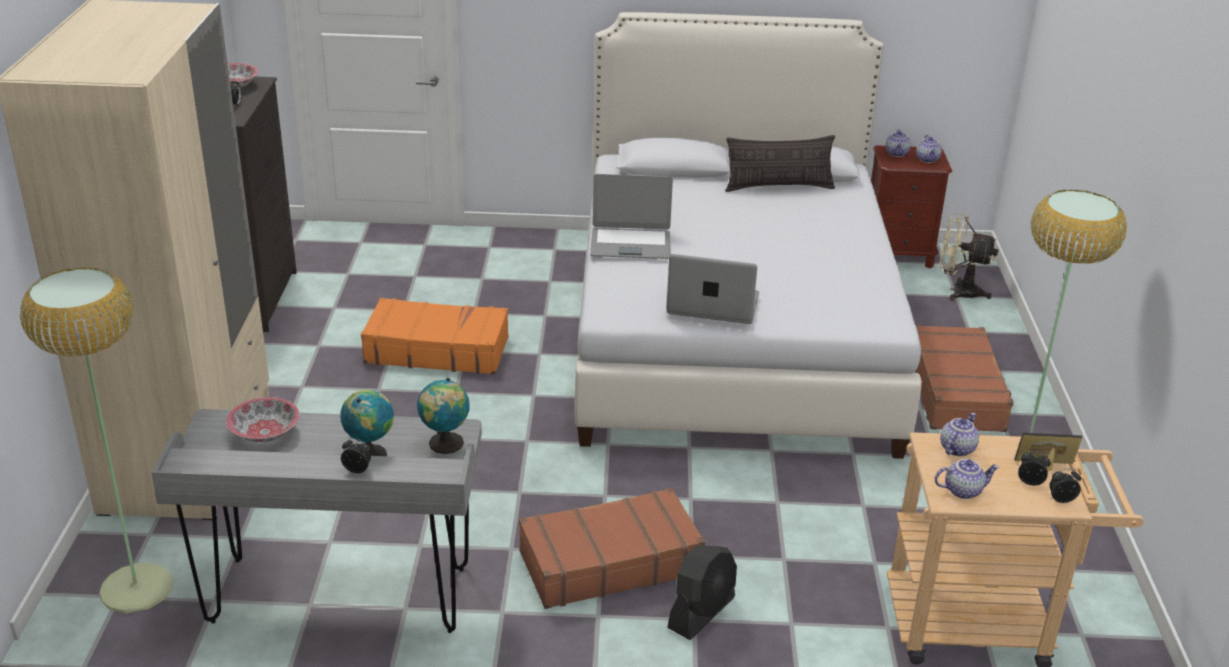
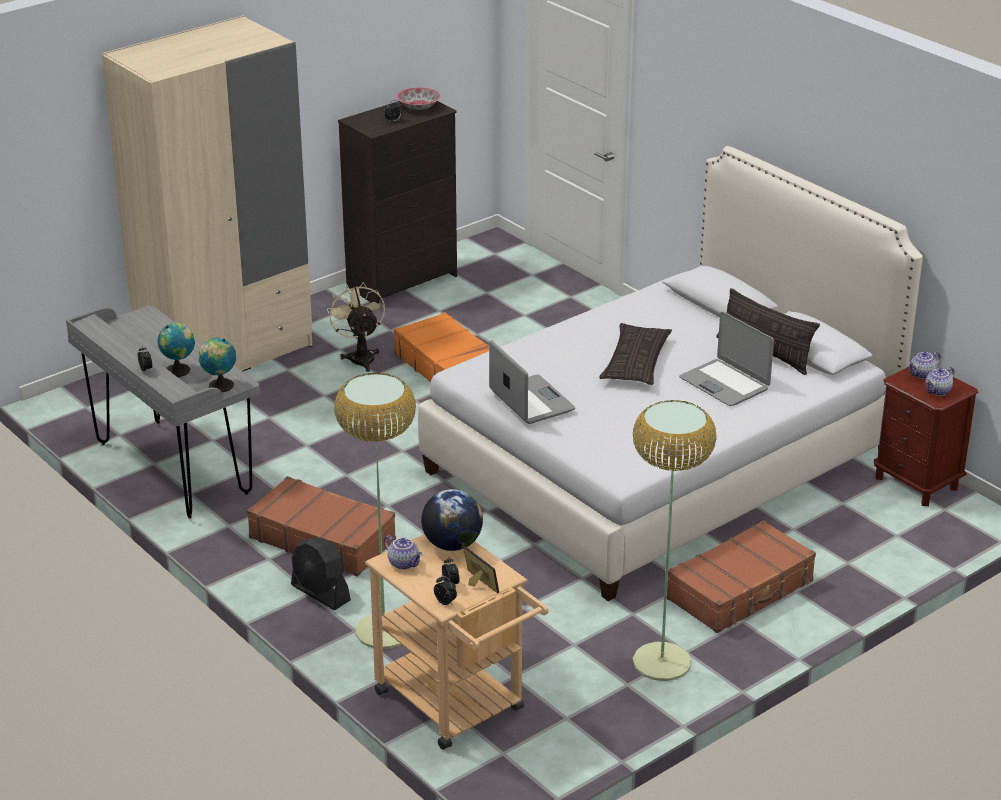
camera: 50 degrees right, 0 degrees up
floor lamp [20,268,173,613] -> floor lamp moved to [334,373,416,649]
bowl [226,397,300,442] -> none
laptop [590,174,673,259] -> laptop moved to [679,311,774,406]
black fan [667,545,737,640] -> black fan turned 45 degrees clockwise [291,538,351,610]
beige fan [939,212,998,301] -> beige fan moved to [327,282,385,372]
teapot [940,413,979,456] -> globe [421,489,483,551]
none -> pillow [599,323,672,385]

